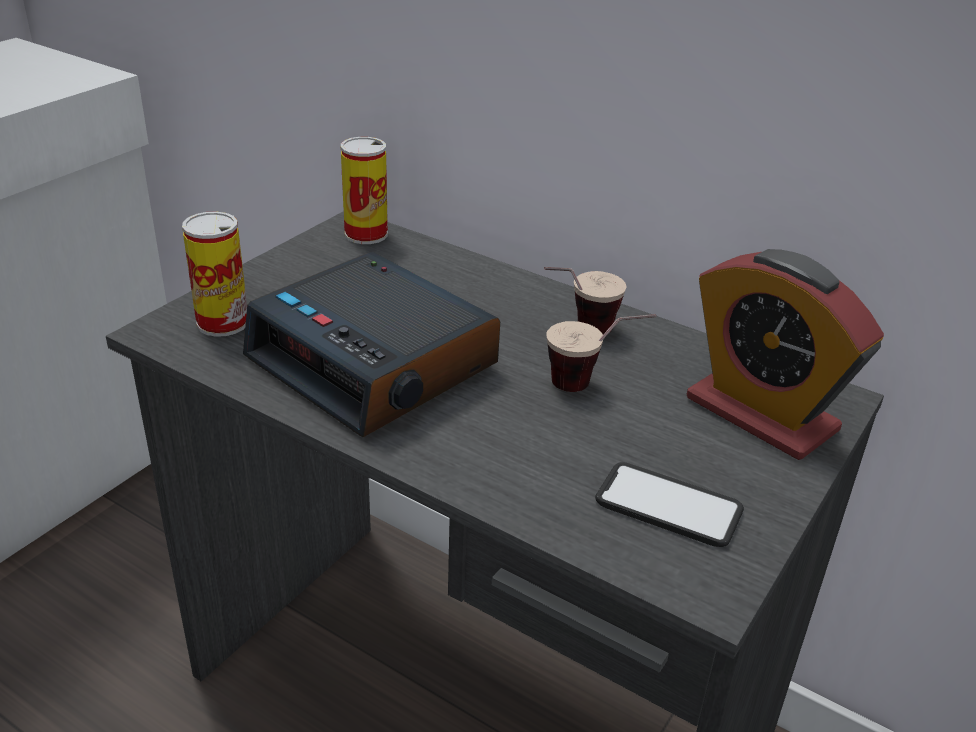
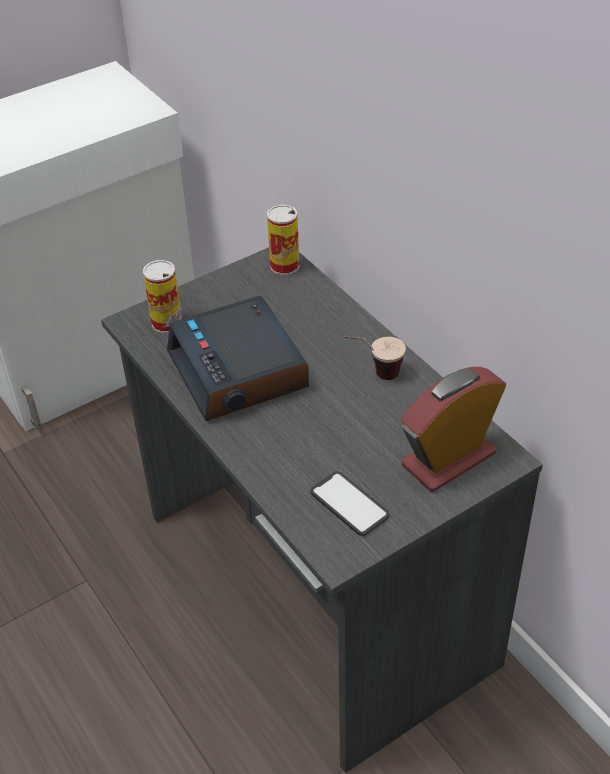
camera: 25 degrees right, 10 degrees up
cup [546,314,656,392] -> none
alarm clock [687,249,884,460] -> alarm clock turned 75 degrees clockwise [401,367,506,492]

